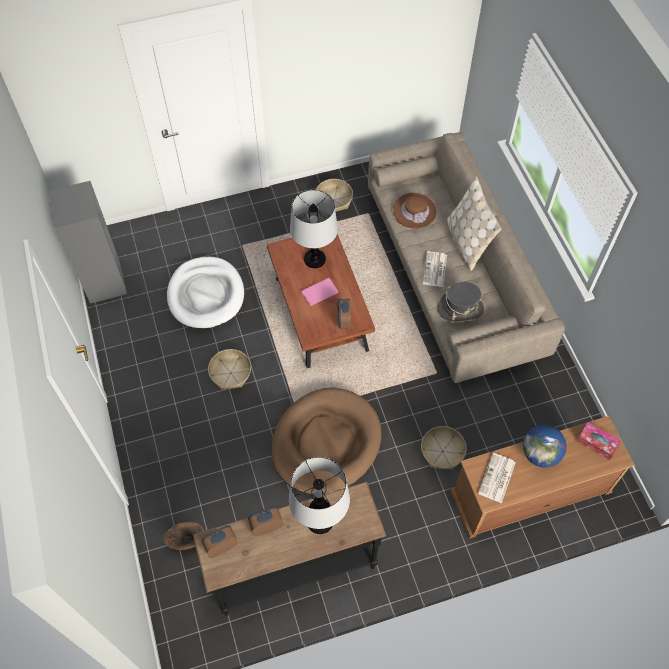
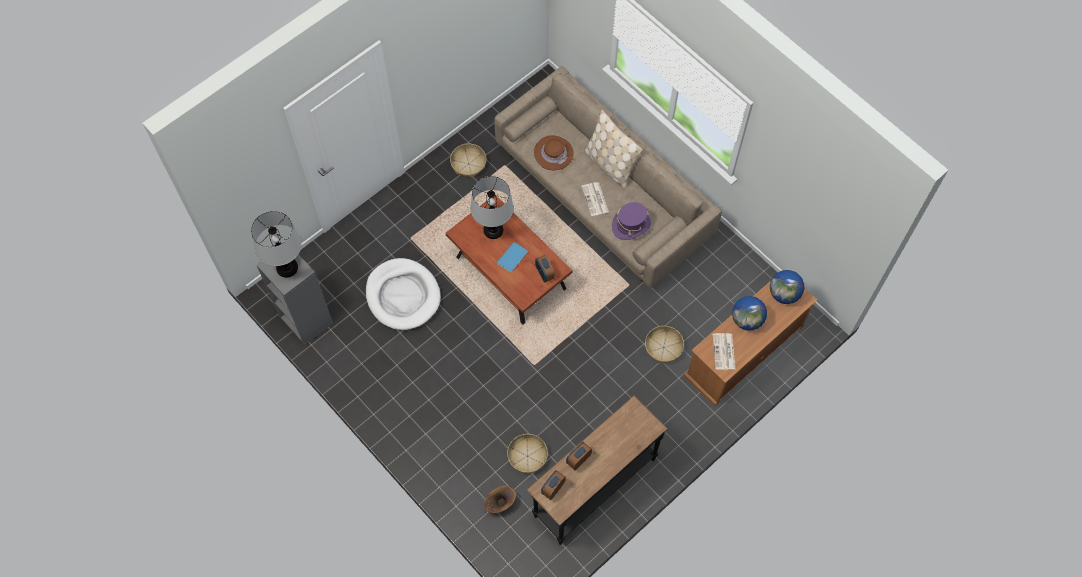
camera: 25 degrees left, 5 degrees up
basket [208,349,251,390] -> basket moved to [507,434,548,474]
brown dog bed [271,387,382,495] -> none
table lamp [289,457,350,534] -> table lamp moved to [251,211,302,277]
pink book [301,278,338,306] -> blue book [497,242,528,272]
grey hat [438,282,484,322] -> purple hat [612,202,651,240]
tissue box [577,422,621,460] -> globe [770,270,804,304]

